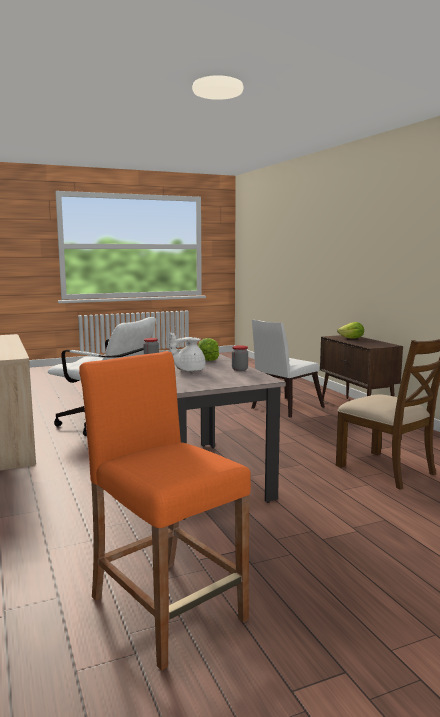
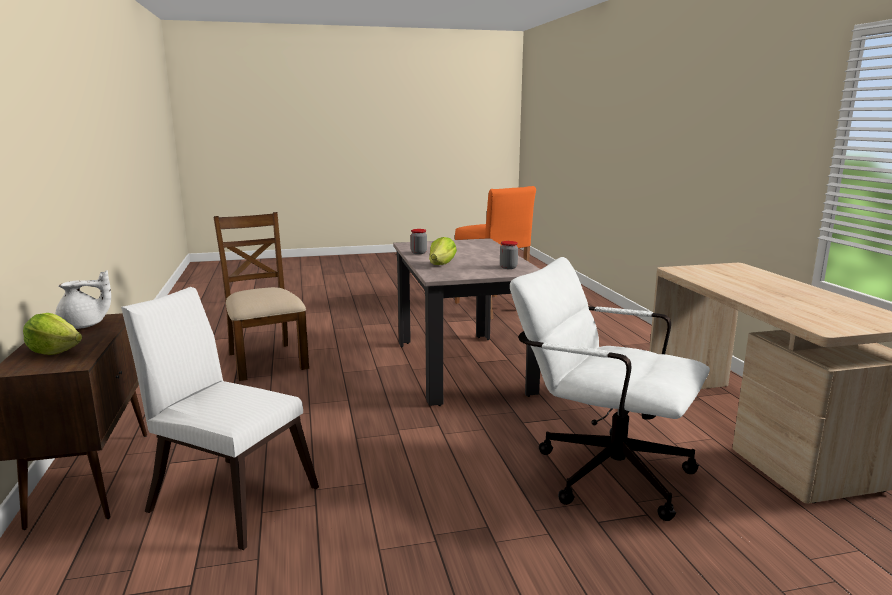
camera: 170 degrees left, 5 degrees up
white teapot [169,332,206,372] -> white teapot moved to [55,270,111,329]
white chair [252,319,325,418] -> white chair turned 120 degrees counterclockwise [121,287,319,550]

